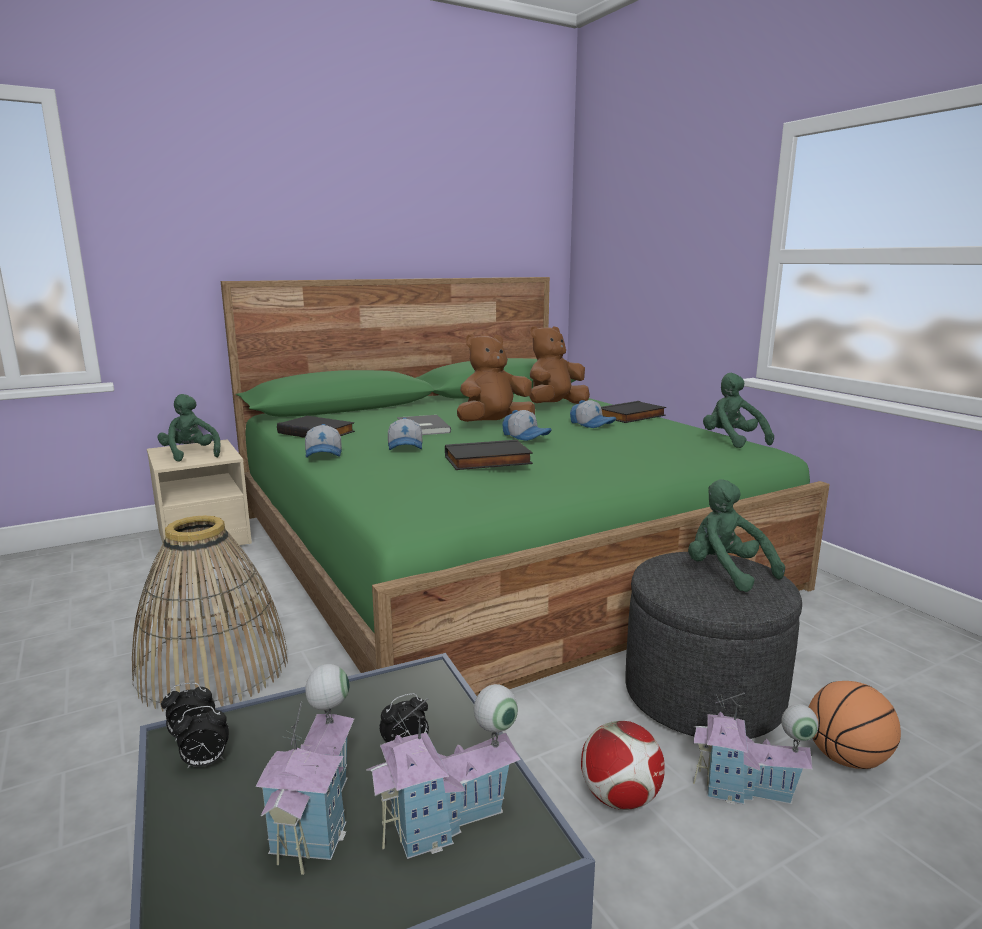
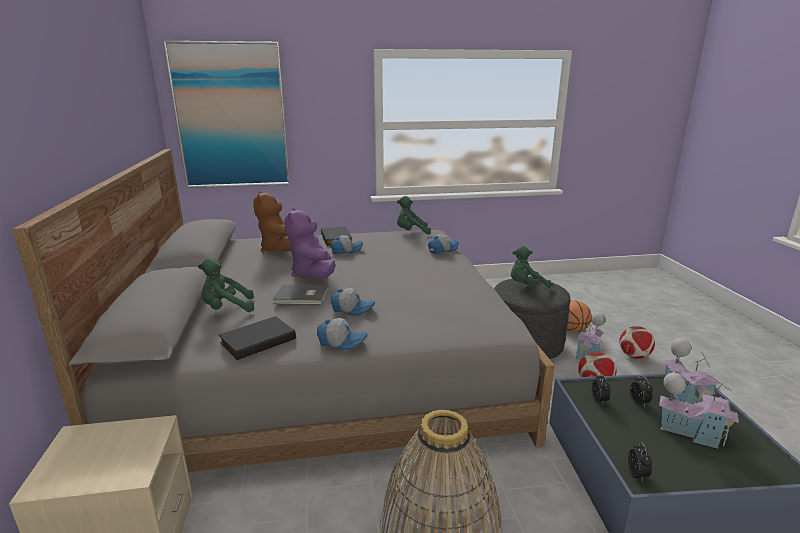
camera: 70 degrees left, 5 degrees up
green plush toy [157,394,221,461] -> green plush toy moved to [198,258,254,312]
alarm clock [173,706,229,768] -> alarm clock moved to [592,373,611,402]
green bed [221,277,830,696] -> grey bed [13,149,555,472]
black book [445,440,533,470] -> none
brown plush toy [457,334,535,422] -> purple plush toy [285,208,335,279]
cap [502,410,552,441] -> cap moved to [428,234,459,253]
none -> picture [163,41,290,188]
none -> football [619,326,655,359]

